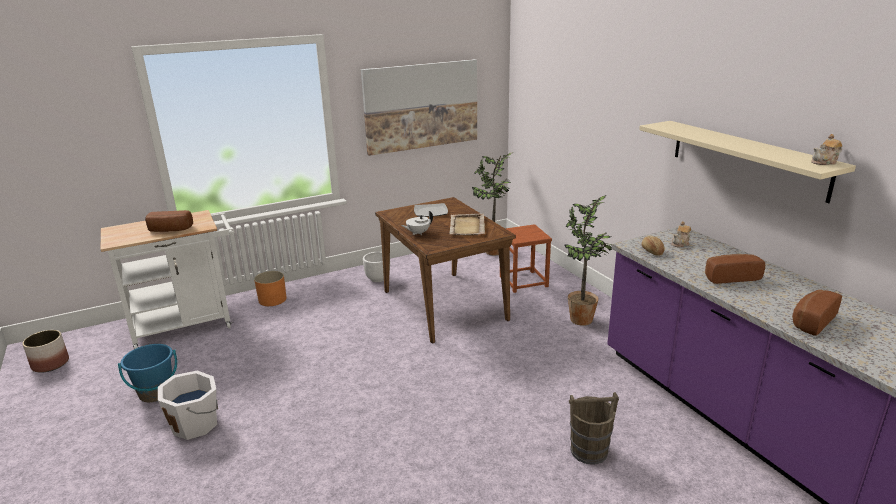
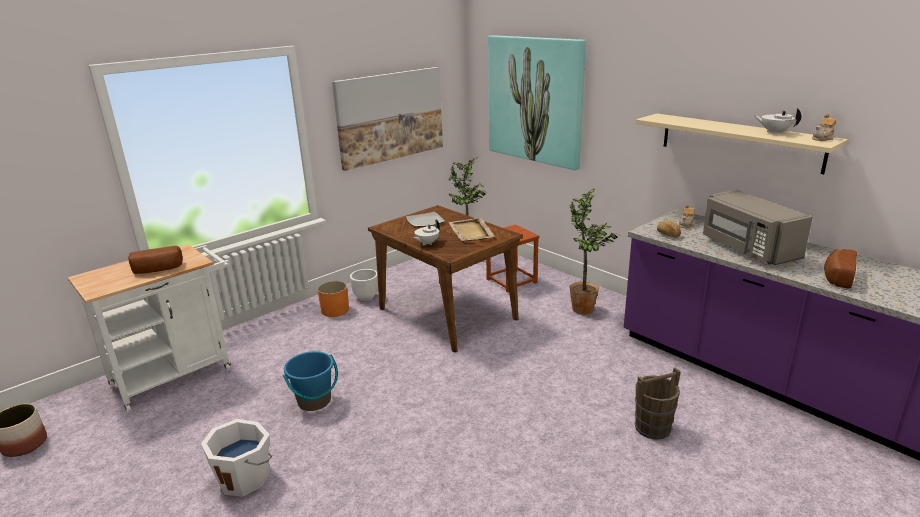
camera: 15 degrees left, 0 degrees up
blue bucket [118,344,177,402] -> blue bucket moved to [283,351,338,411]
orange planter [254,271,287,306] -> orange planter moved to [318,281,349,317]
bread [705,254,765,284] -> grey microwave [703,190,813,265]
none -> picture [488,35,586,170]
none -> white teapot [754,108,801,134]

